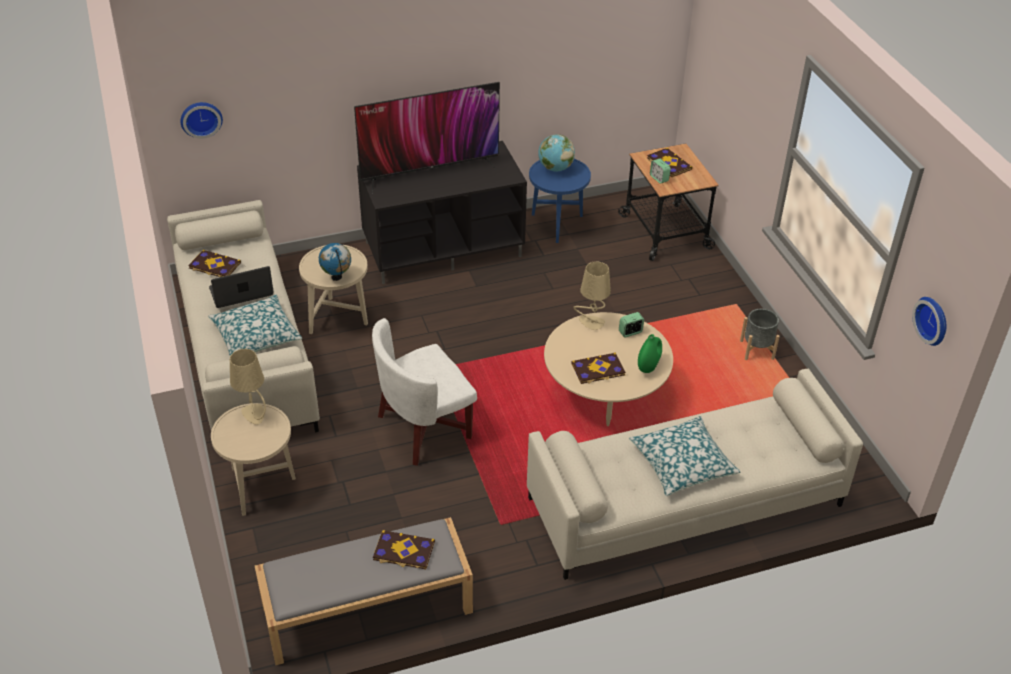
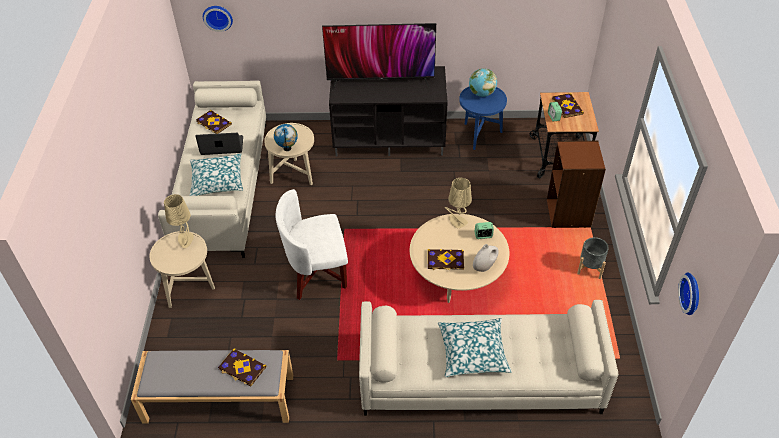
camera: 20 degrees right, 5 degrees up
green vase [638,334,662,373] -> white vase [473,244,499,272]
none -> brown bookcase [547,141,606,228]

